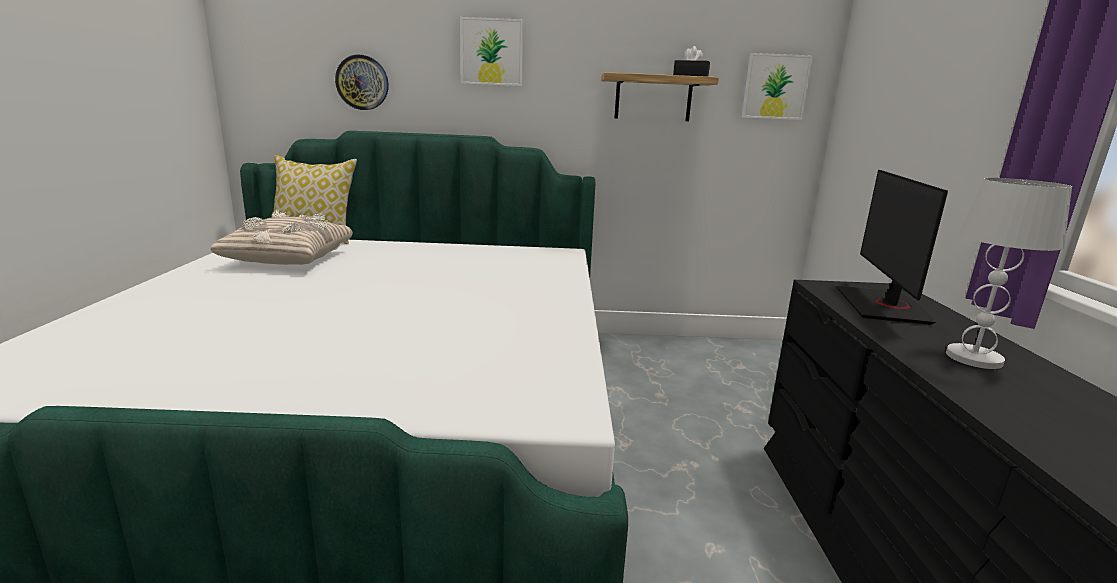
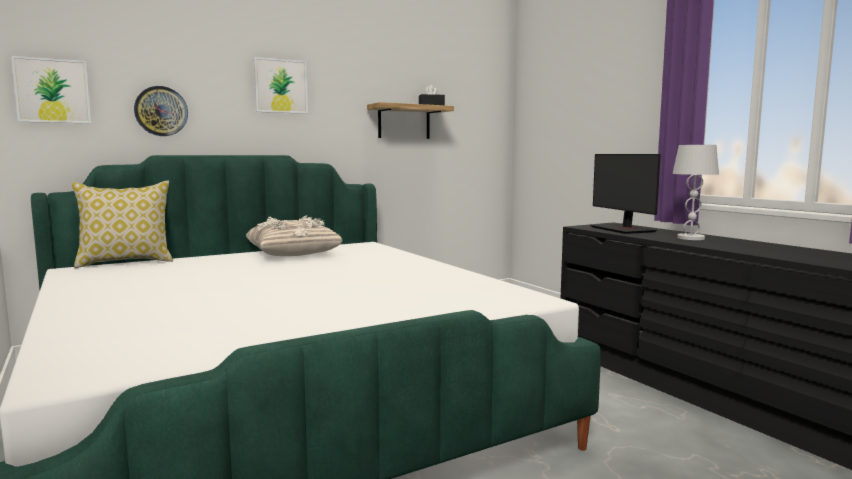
camera: 30 degrees left, 10 degrees down
beige pillow [210,209,353,265] -> beige pillow moved to [246,215,342,256]
picture [742,53,813,120] -> picture moved to [11,56,91,123]

